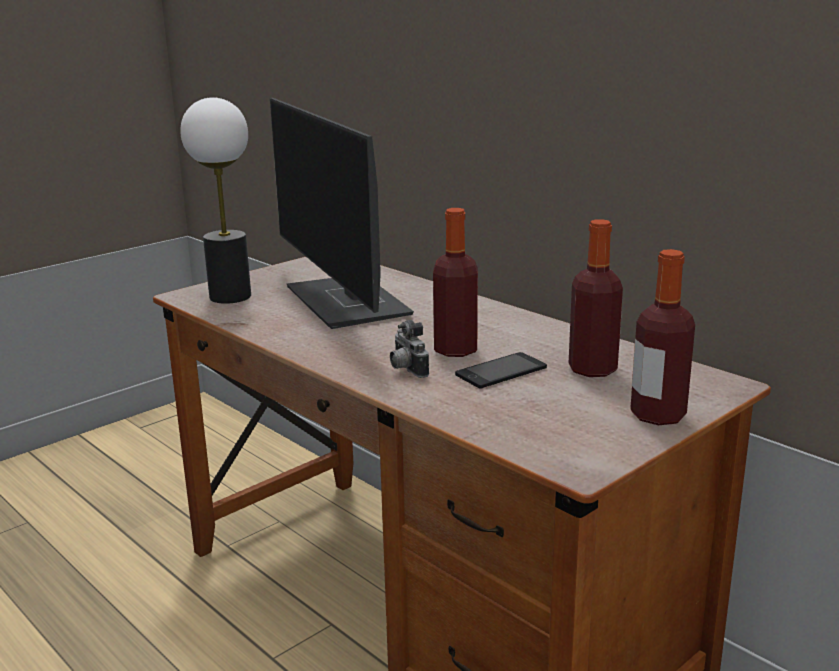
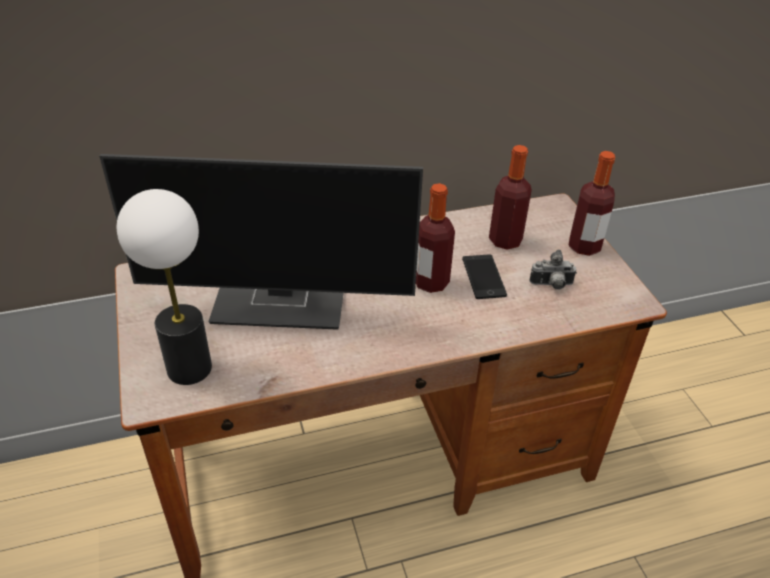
camera: 65 degrees left, 20 degrees up
camera [390,320,429,378] -> camera moved to [529,249,577,290]

